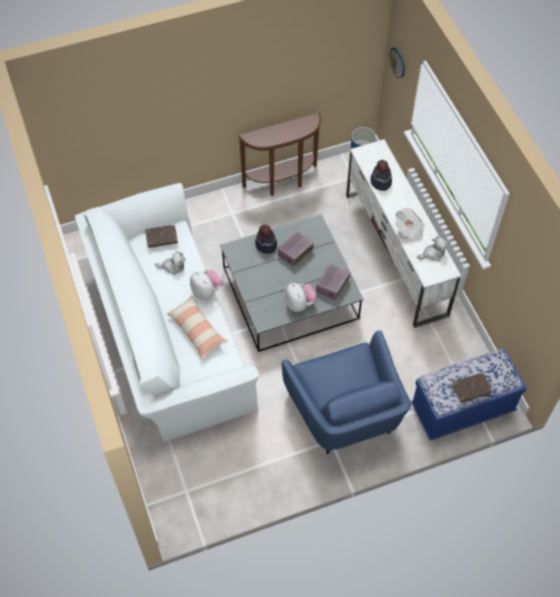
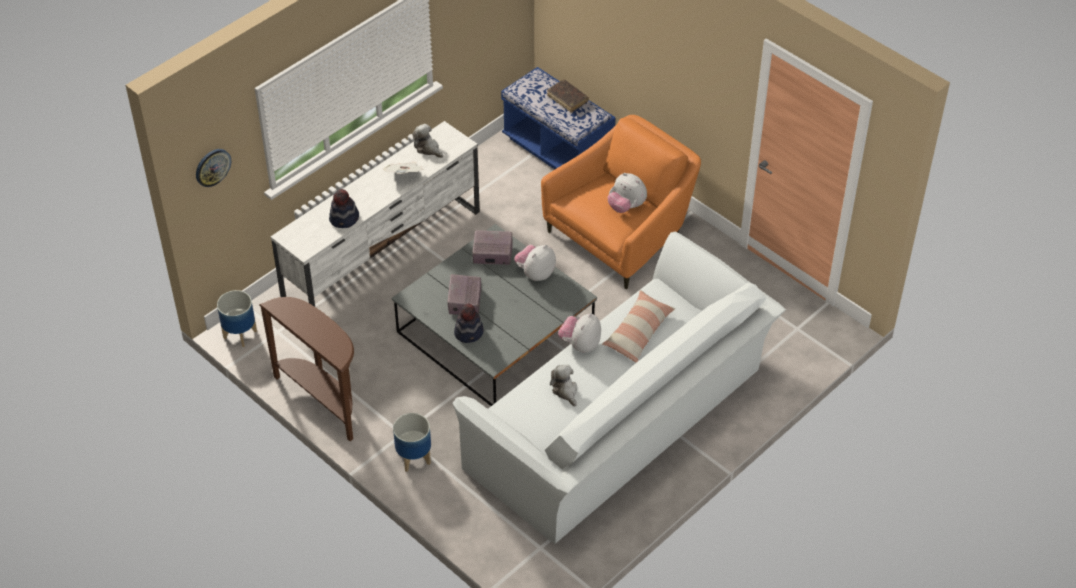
camera: 115 degrees left, 10 degrees down
brown book [145,225,178,248] -> none
radio [278,232,314,267] -> radio turned 105 degrees counterclockwise [448,274,481,315]
blue armchair [282,331,411,454] -> orange armchair [541,115,701,289]
none -> planter [393,413,431,472]
none -> plush toy [608,173,647,213]

